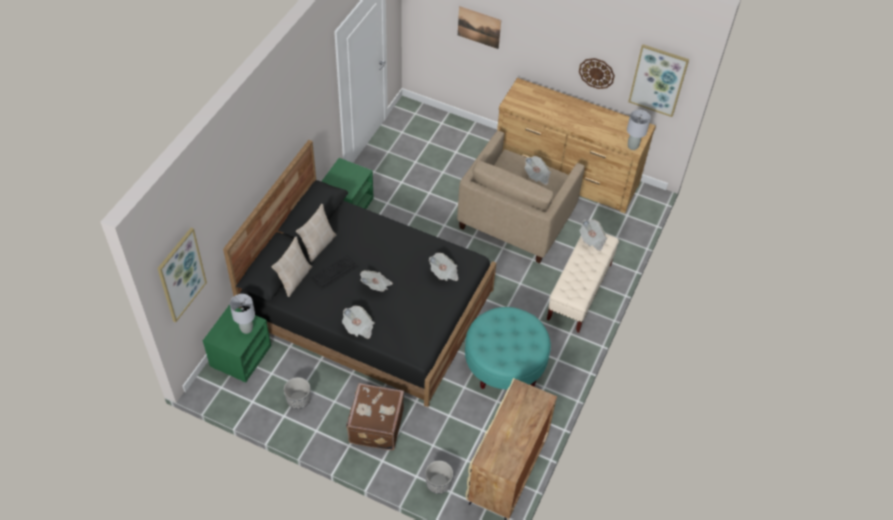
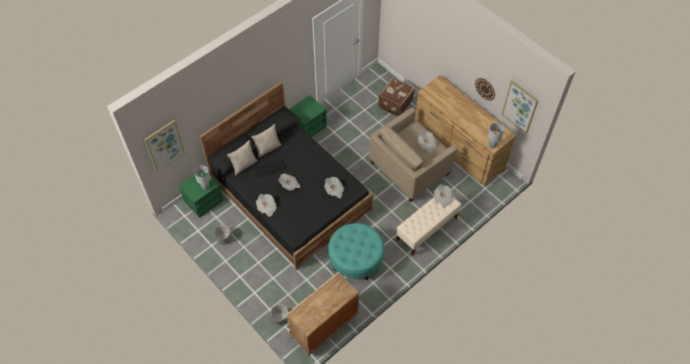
camera: 25 degrees right, 5 degrees up
brown suitcase [346,383,404,450] -> brown suitcase moved to [378,77,415,117]
picture [458,6,501,49] -> none

